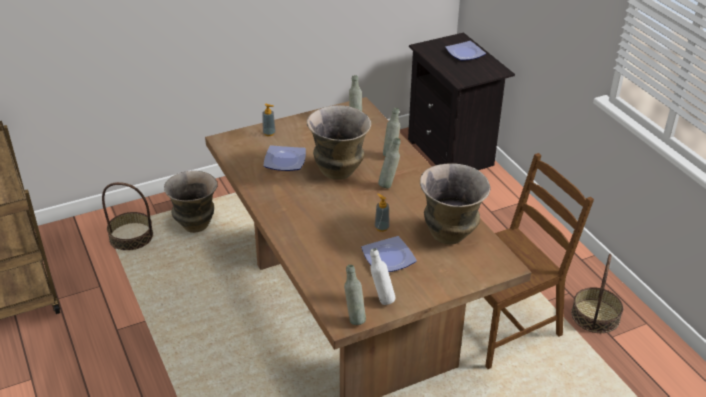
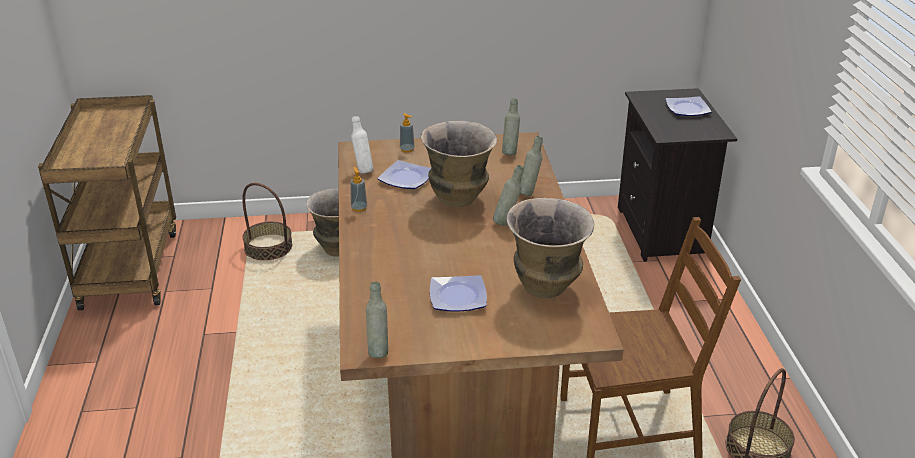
camera: 20 degrees right, 5 degrees down
white bottle [370,248,395,305] -> white bottle moved to [351,116,373,174]
soap dispenser [375,194,390,232] -> soap dispenser moved to [350,167,367,212]

